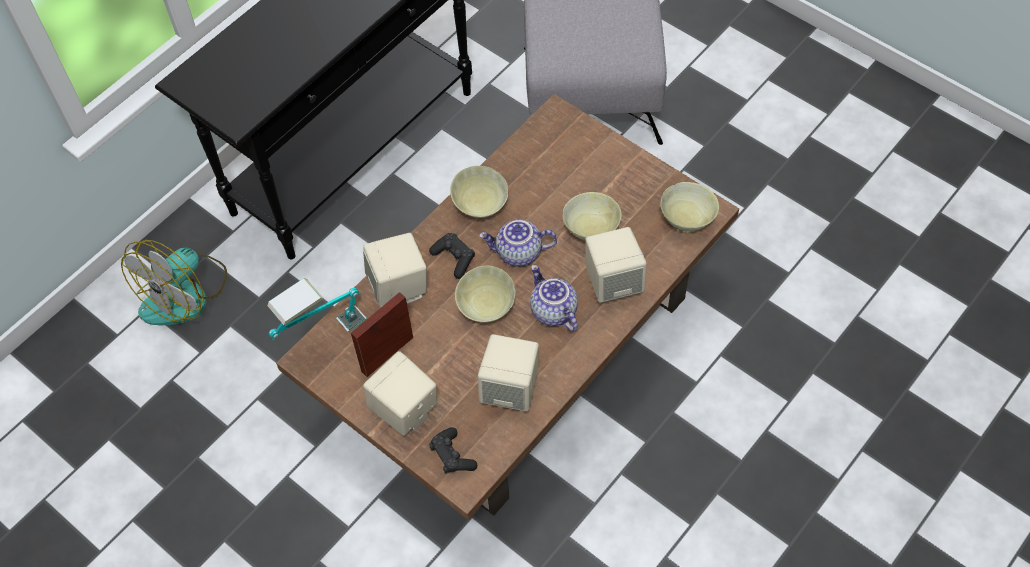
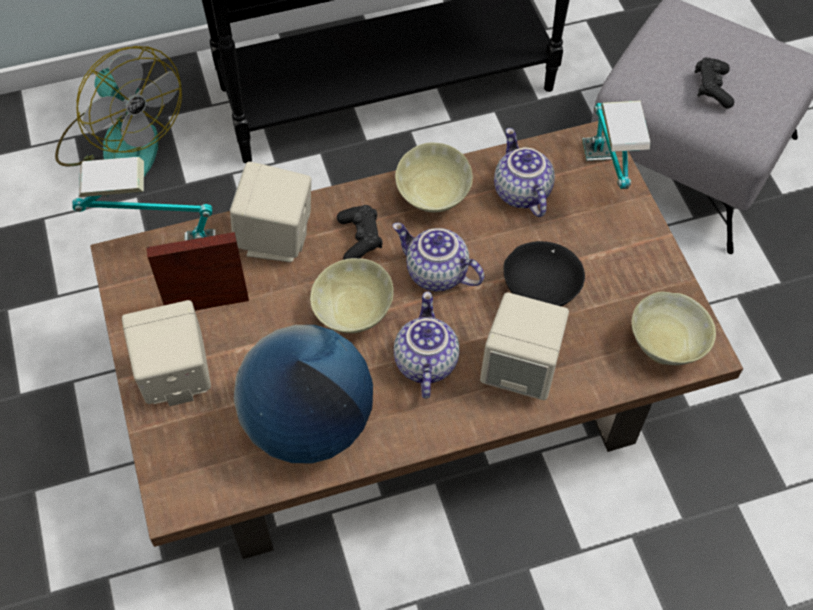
camera: 30 degrees right, 0 degrees up
fan [121,240,227,325] -> fan turned 105 degrees counterclockwise [55,46,182,176]
black game controller [429,427,477,474] -> black game controller moved to [695,57,734,109]
beige speaker [478,334,539,411] -> globe [234,325,373,463]
beige bowl [563,192,622,241] -> black bowl [503,241,585,307]
none -> teapot [494,128,555,217]
none -> table lamp [582,101,651,189]

